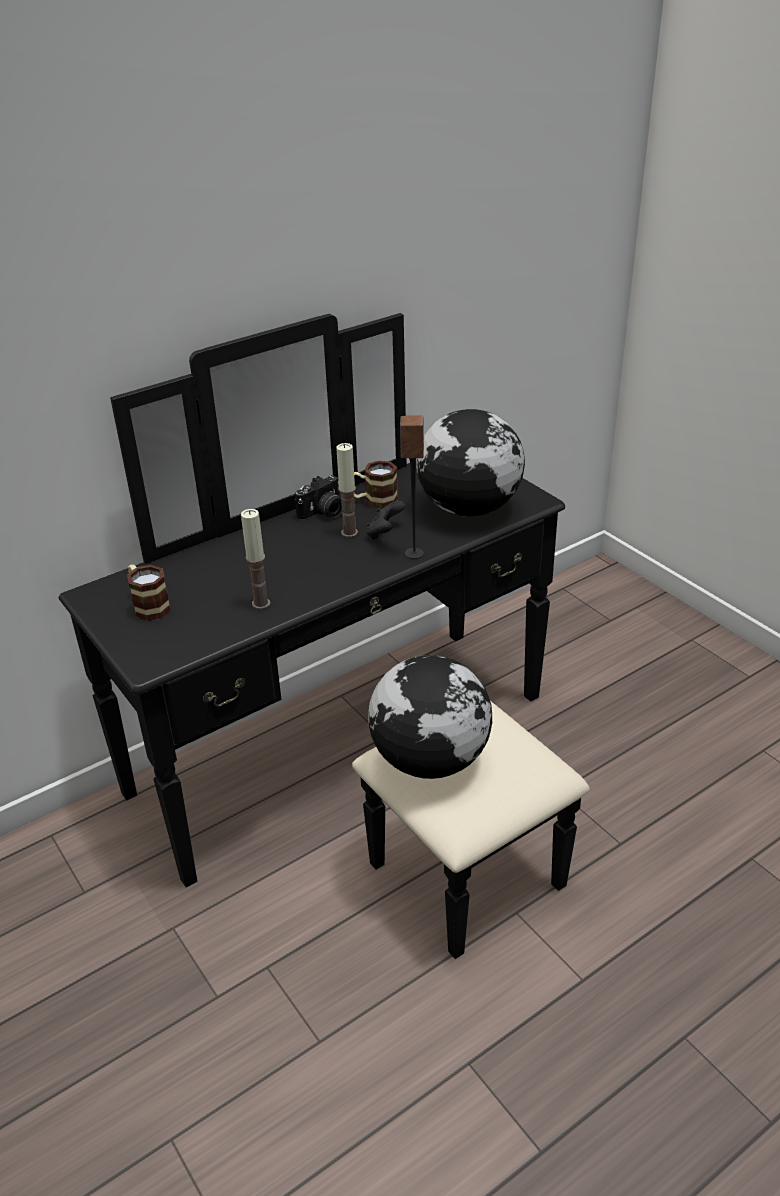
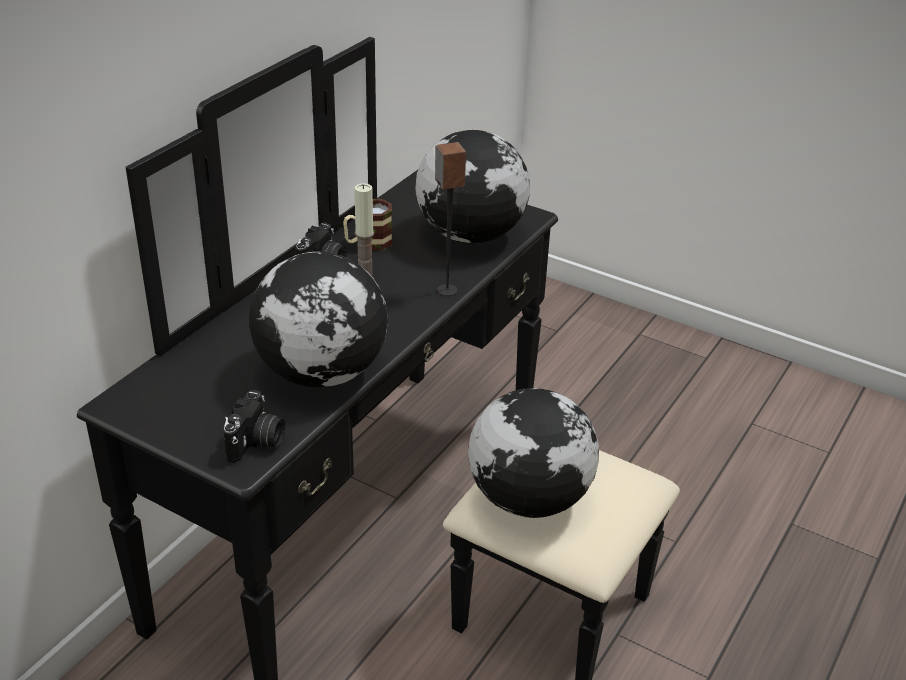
camera: 25 degrees left, 0 degrees up
mug [127,565,171,621] -> none
candle [241,509,270,609] -> globe [249,252,388,387]
black game controller [366,501,405,540] -> none
none -> camera [223,390,285,463]

